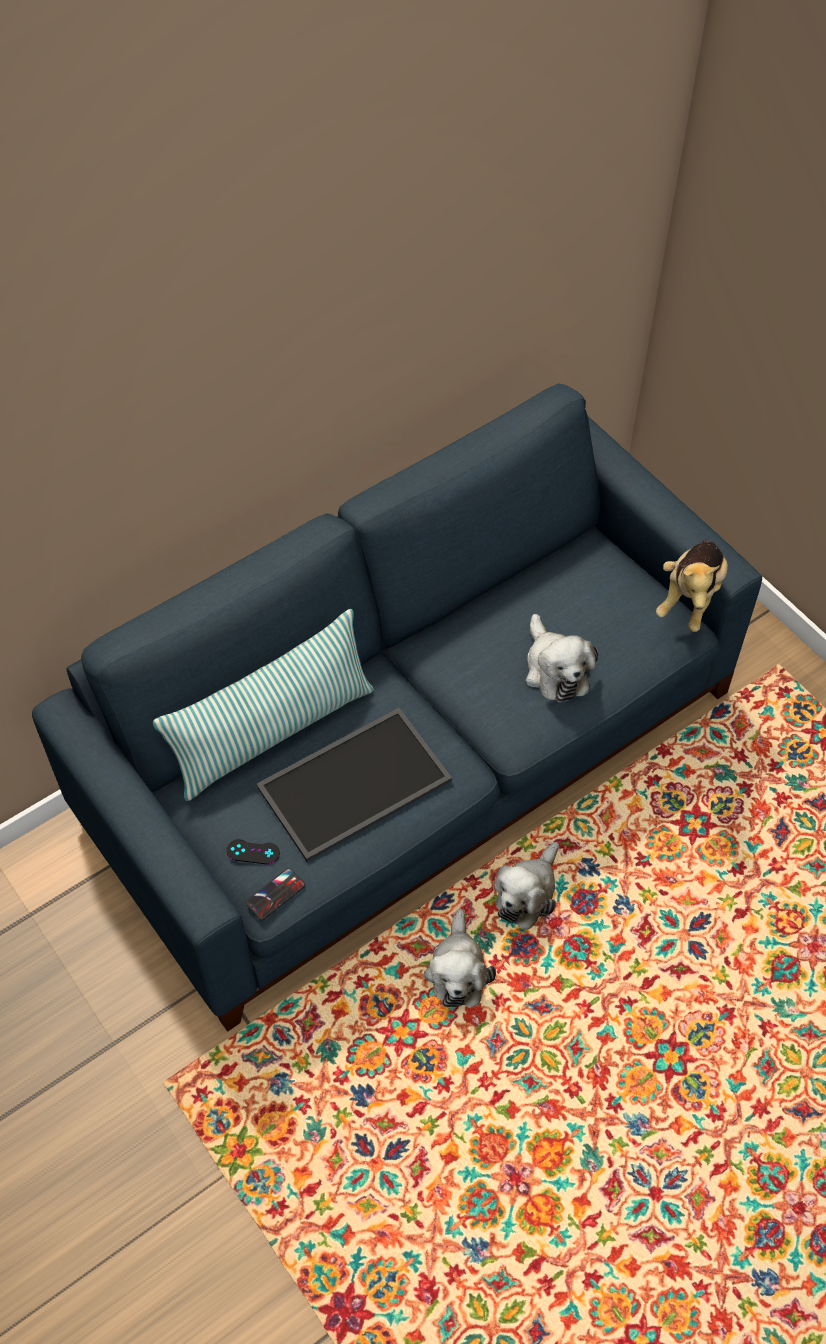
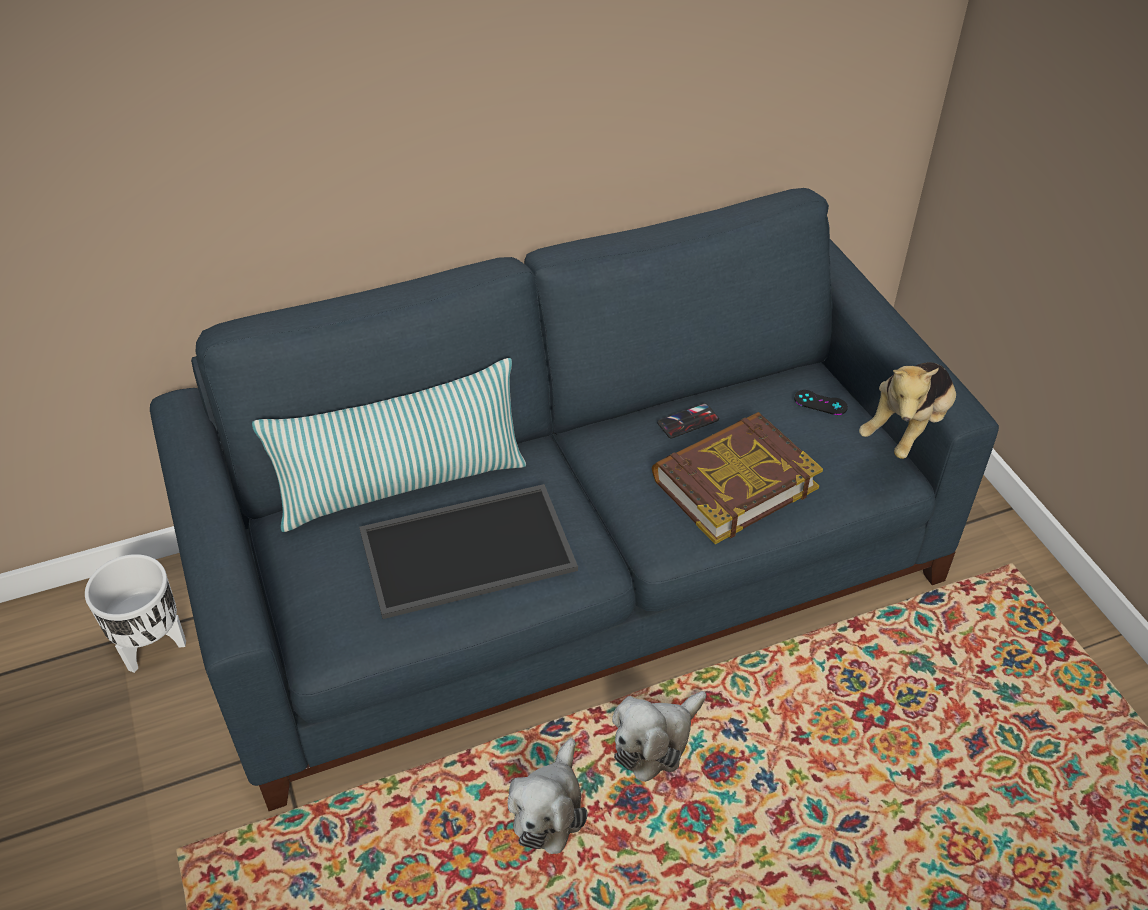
camera: 15 degrees right, 10 degrees down
black game controller [226,839,280,864] -> black game controller moved to [794,390,848,415]
phone [245,868,305,920] -> phone moved to [657,403,719,438]
plush toy [526,614,598,703] -> book [652,412,823,544]
none -> white planter [85,554,186,673]

